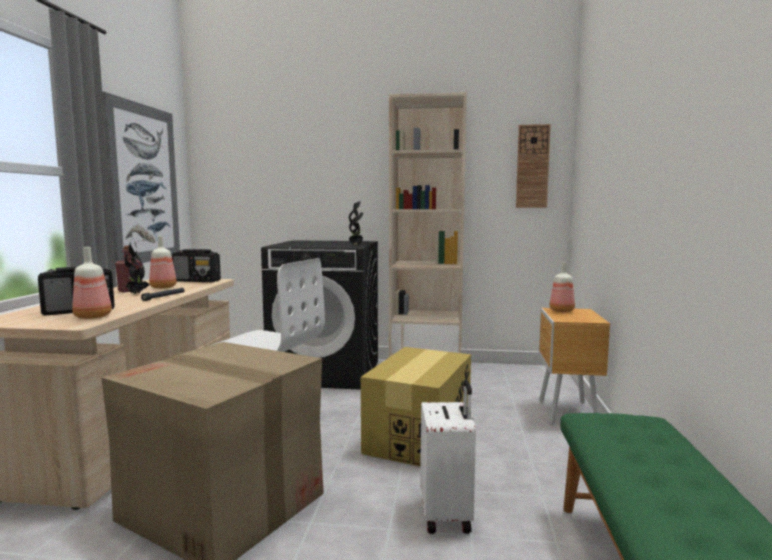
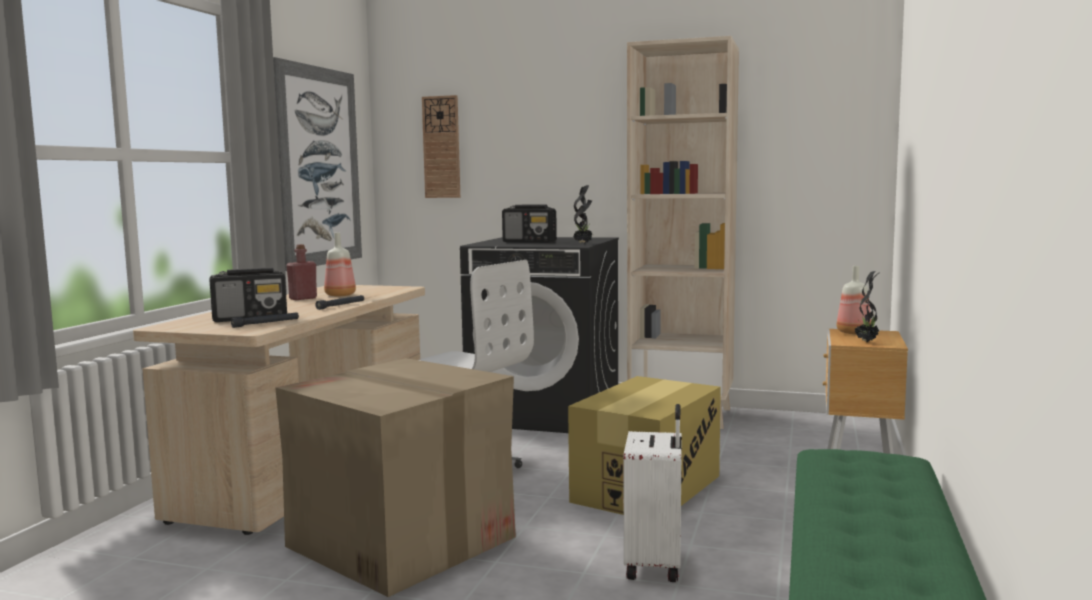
camera: 10 degrees right, 0 degrees up
bottle [72,247,112,319] -> black flashlight [231,312,299,328]
potted plant [125,239,150,294] -> potted plant moved to [855,271,882,342]
radio [171,249,221,282] -> radio moved to [502,204,557,243]
wall clock [516,124,551,208] -> wall clock moved to [422,95,460,198]

